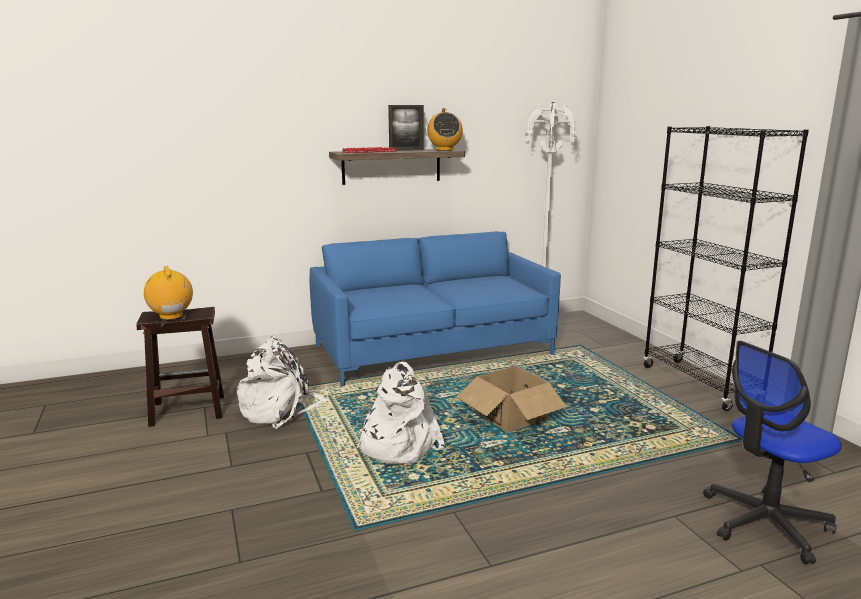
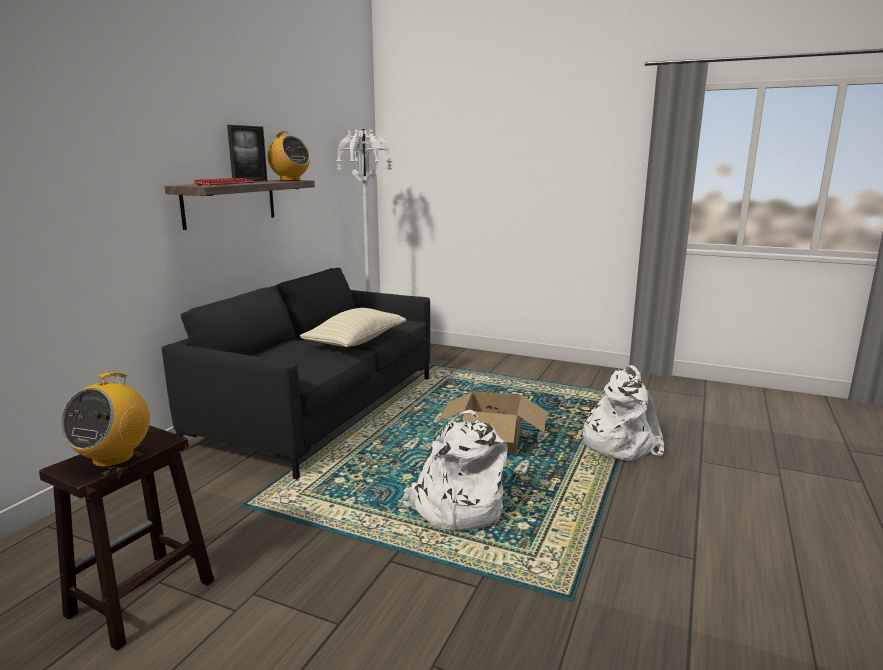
camera: 45 degrees left, 0 degrees up
radio [144,266,193,320] -> radio turned 90 degrees counterclockwise [61,372,150,467]
white backpack [237,336,330,429] -> white backpack moved to [578,365,664,461]
blue sofa [310,231,561,387] -> black sofa [162,268,430,479]
black bookcase [643,126,809,411] -> none
office chair [703,341,841,564] -> none
none -> beige pillow [300,308,406,347]

